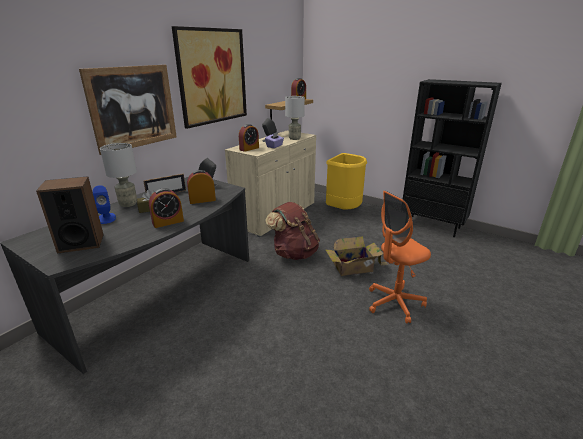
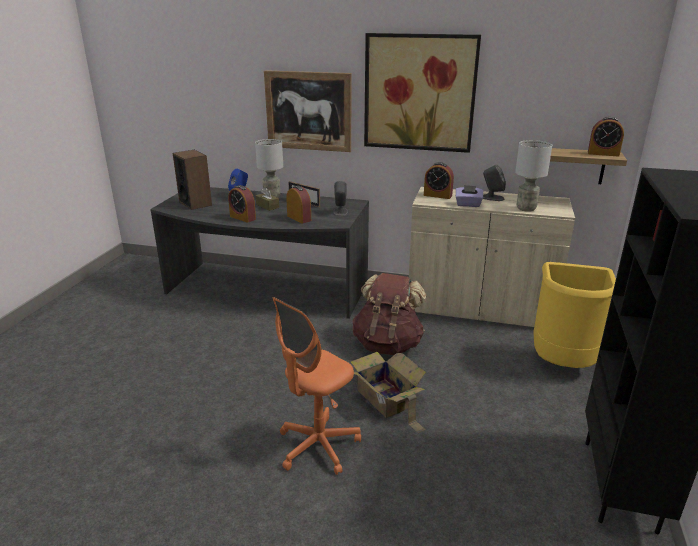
camera: 70 degrees right, 0 degrees up
orange office chair [369,191,431,324] -> orange office chair turned 90 degrees counterclockwise [272,297,361,475]

